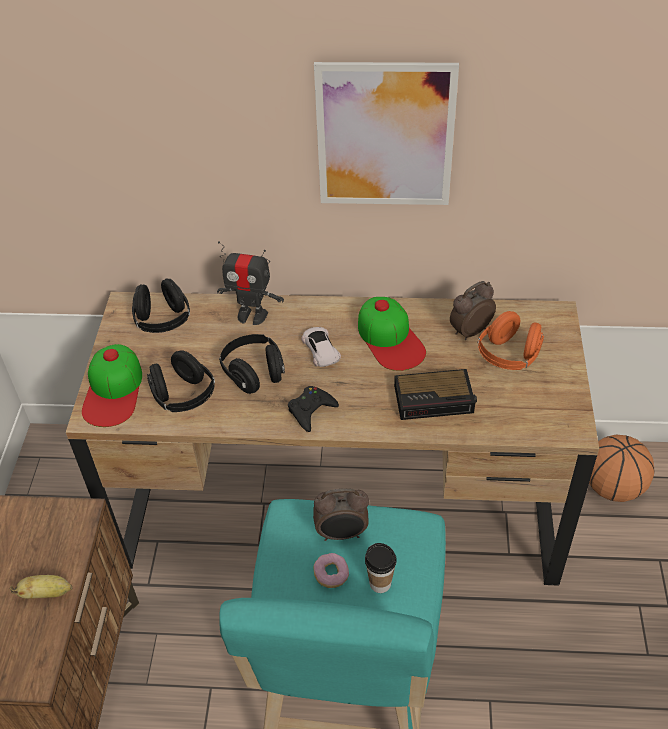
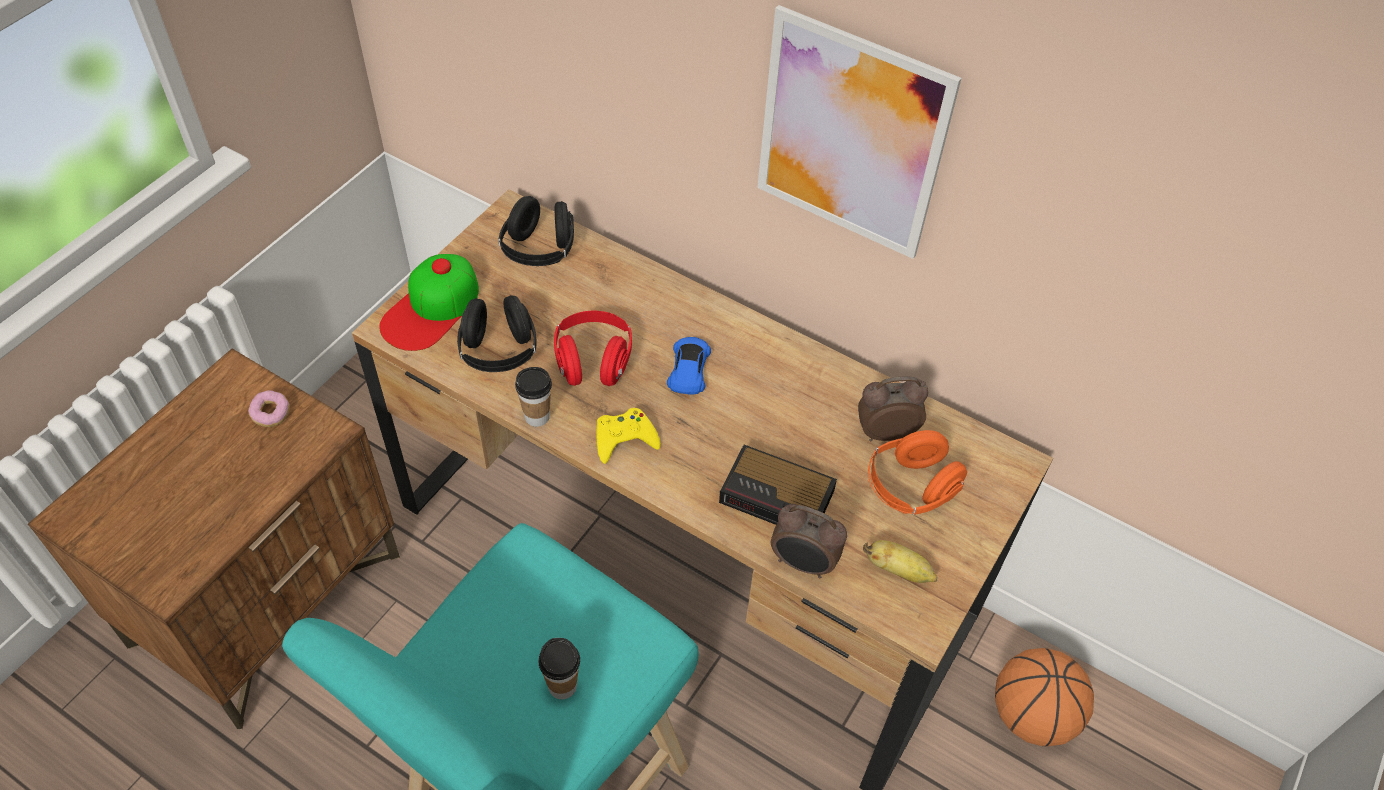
camera: 25 degrees right, 5 degrees up
banana [10,575,73,599] -> banana moved to [863,540,938,583]
toy robot [217,241,284,325] -> none
black headphones [219,334,285,394] -> red headphones [554,311,632,386]
black game controller [288,386,339,432] -> yellow game controller [597,408,661,464]
white toy car [301,327,341,367] -> blue toy car [667,337,711,394]
alarm clock [313,488,369,541] -> alarm clock moved to [771,504,847,578]
donut [314,553,349,588] -> donut moved to [248,390,290,427]
cap [358,297,426,371] -> none
none -> cup [515,367,552,427]

